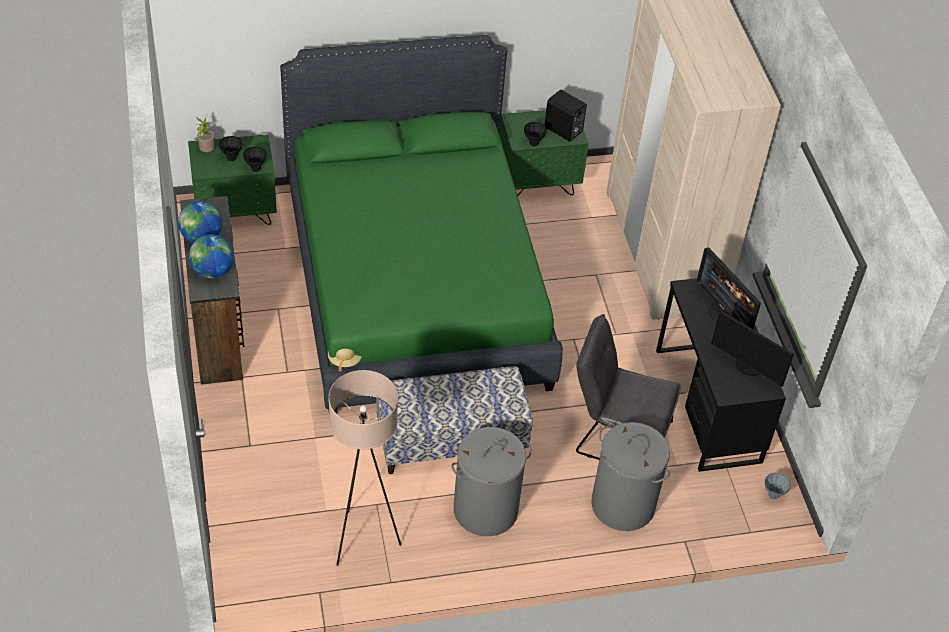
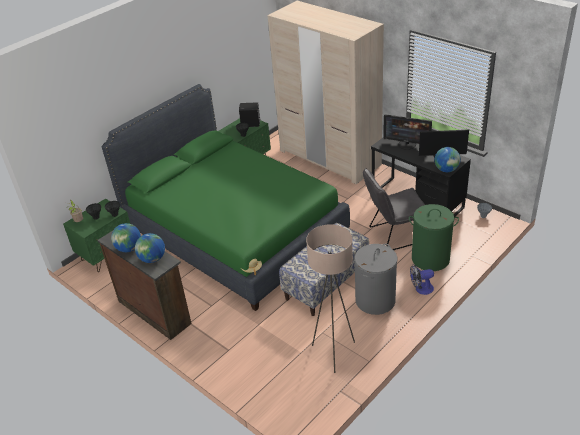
camera: 30 degrees left, 10 degrees down
grey laundry basket [591,422,670,531] -> green laundry basket [409,204,459,271]
none -> fan [410,265,434,295]
none -> globe [435,147,461,172]

